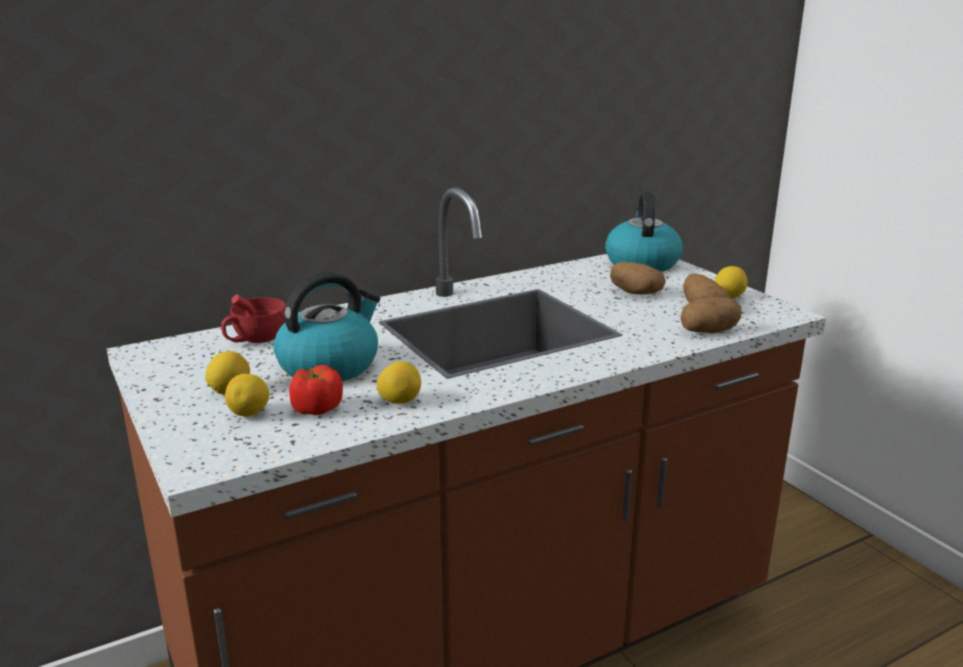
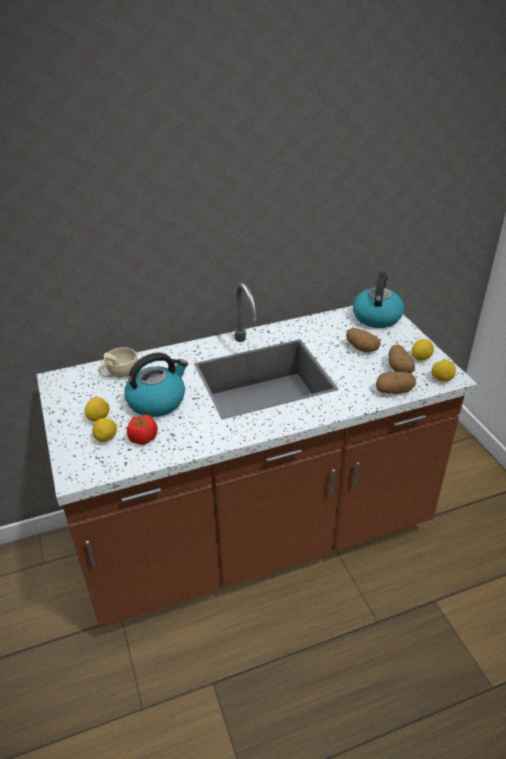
camera: 10 degrees right, 15 degrees up
red cup [221,294,285,343] -> beige cup [98,347,138,378]
lemon [377,362,421,404] -> lemon moved to [431,360,456,382]

